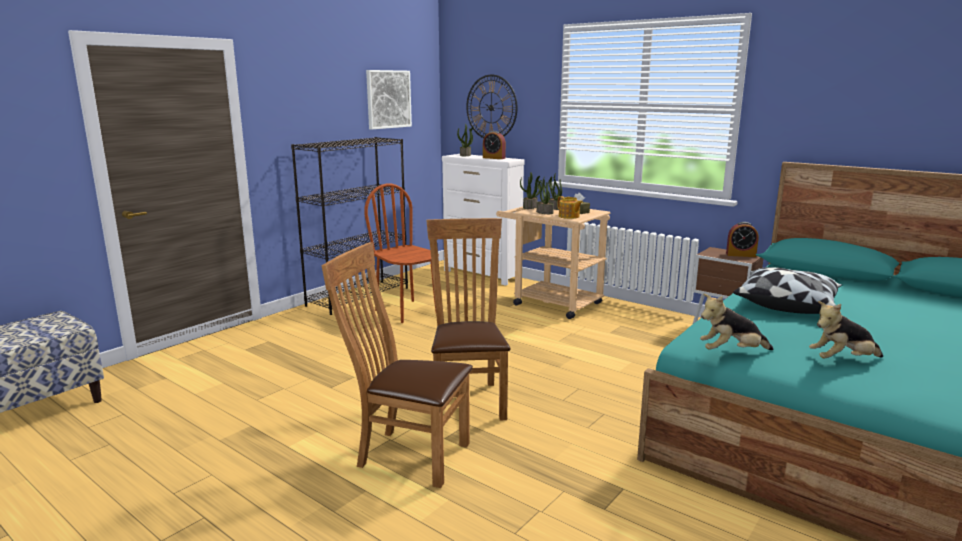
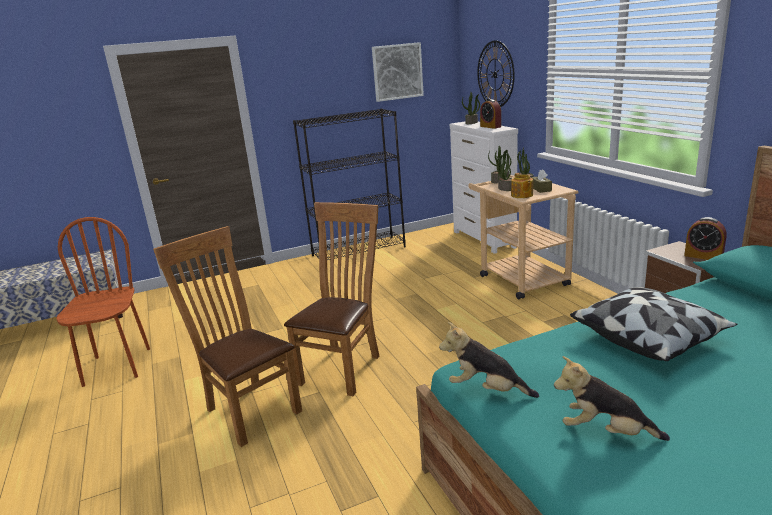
camera: 30 degrees right, 5 degrees up
brown chair [364,184,439,323] -> brown chair moved to [56,217,150,387]

